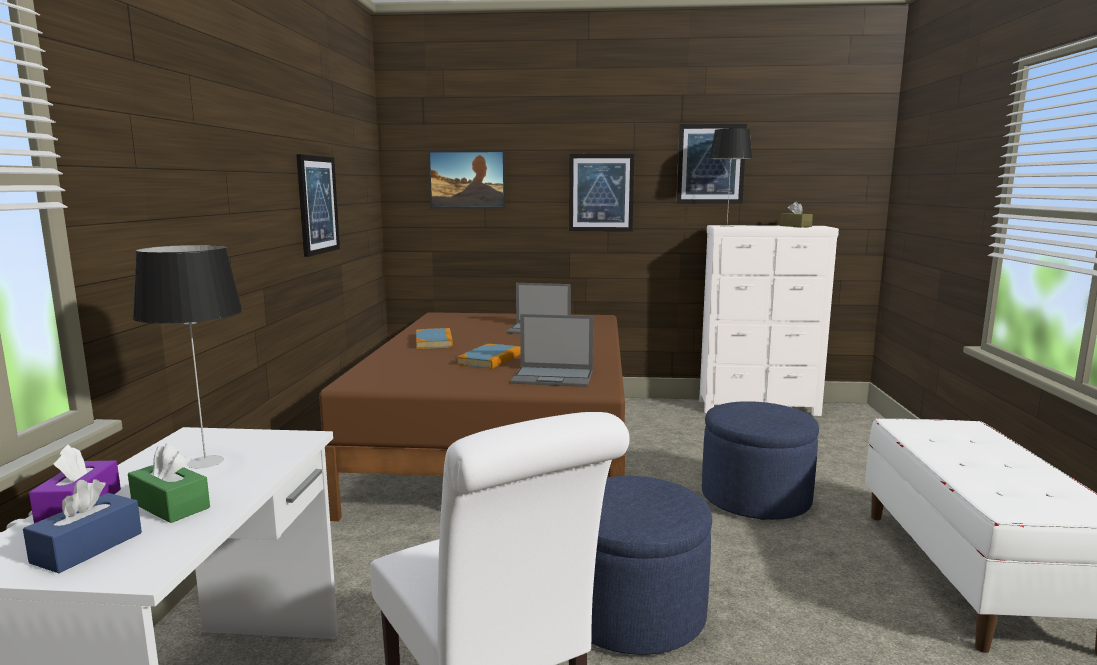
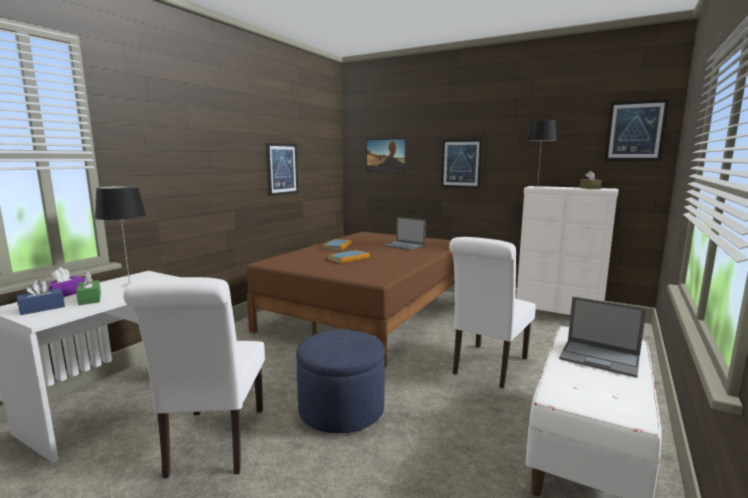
camera: 25 degrees right, 0 degrees up
laptop [510,314,593,387] -> laptop moved to [559,297,646,378]
picture [676,124,747,204] -> picture moved to [604,99,670,161]
blue ottoman [702,401,819,520] -> white chair [449,237,536,388]

